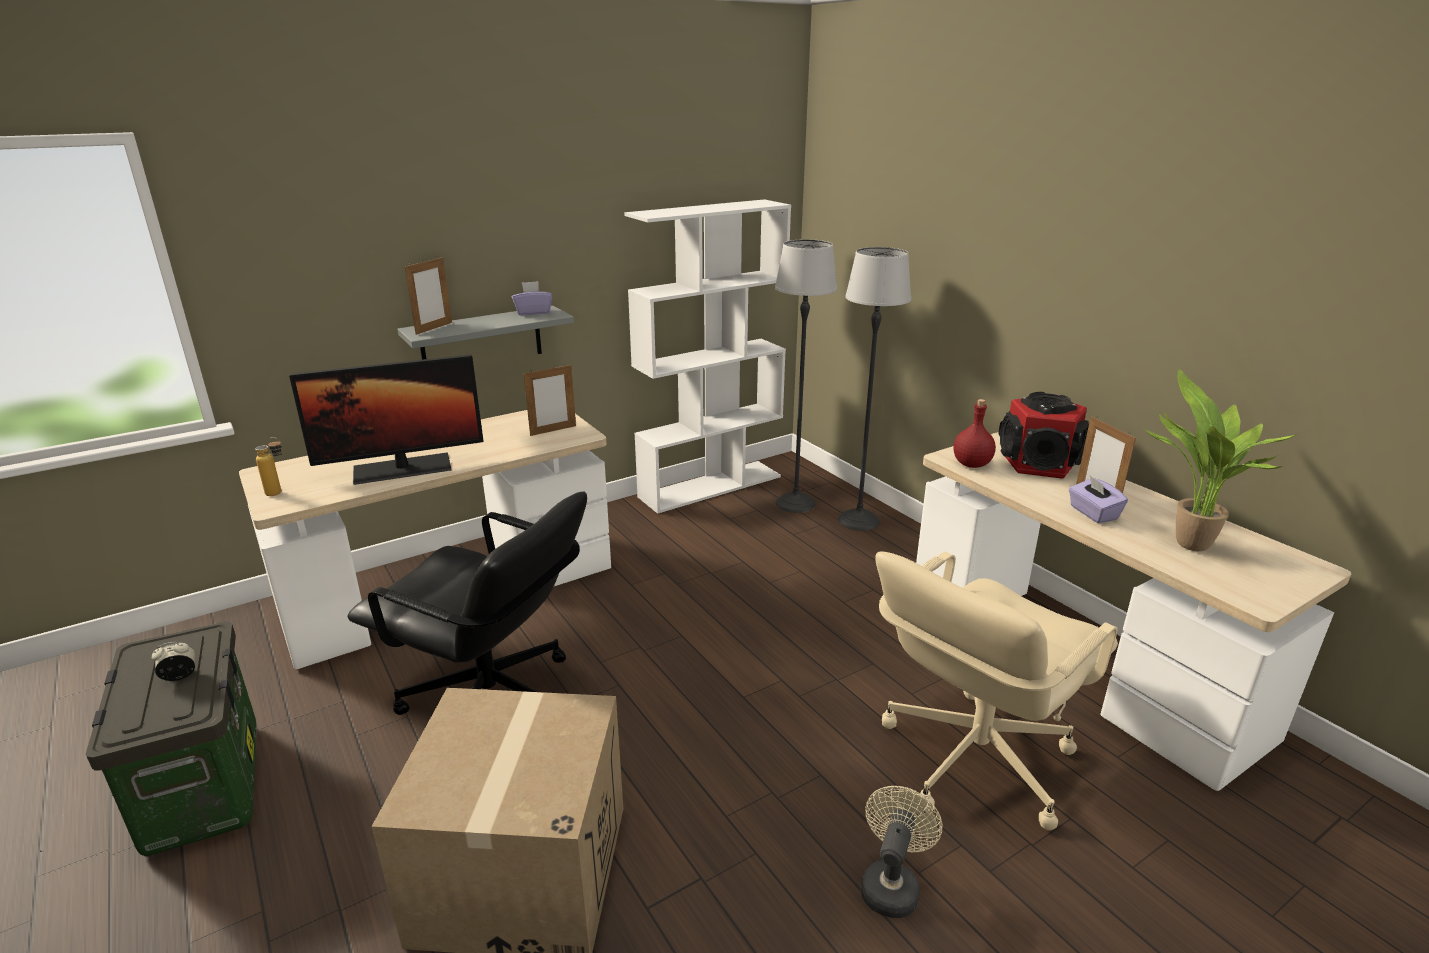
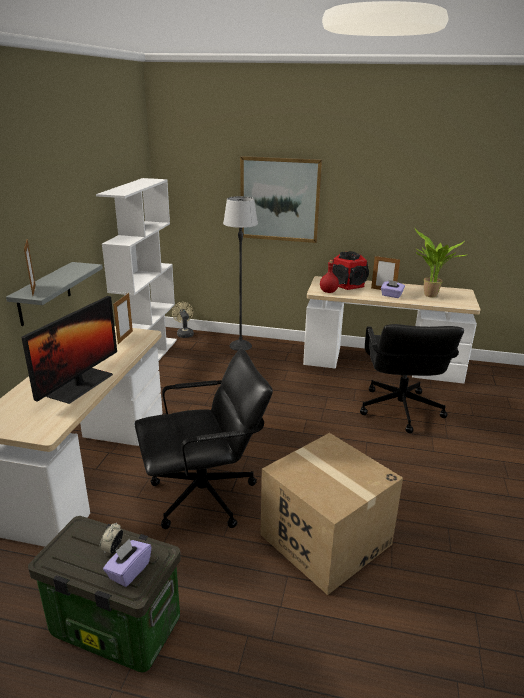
camera: 45 degrees left, 0 degrees up
bottle [255,437,282,496] -> none
purple tissue box [512,281,552,315] -> purple tissue box moved to [103,539,152,587]
floor lamp [775,239,837,513] -> none
beige fan [861,786,942,918] -> beige fan moved to [172,302,194,338]
beige office chair [875,552,1118,831] -> black office chair [360,324,464,433]
none -> picture [240,156,322,243]

